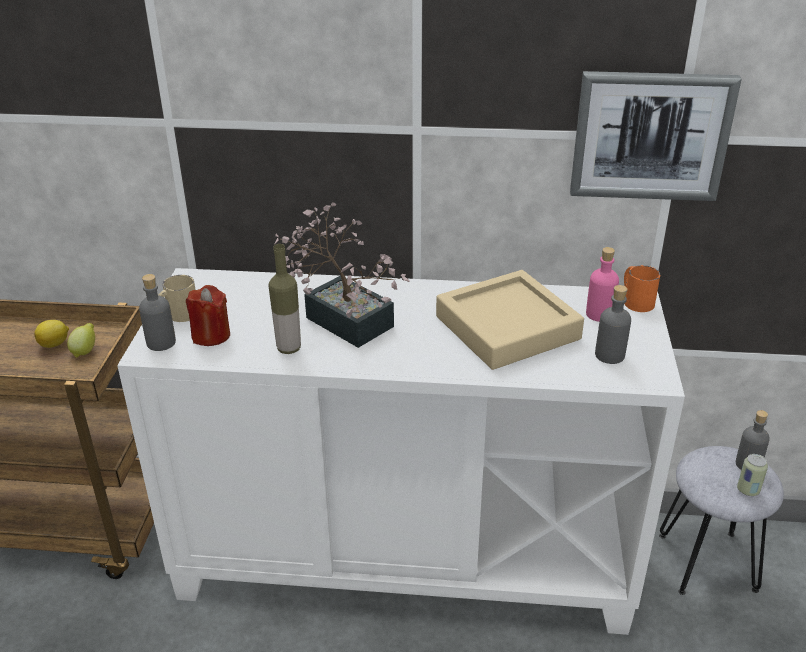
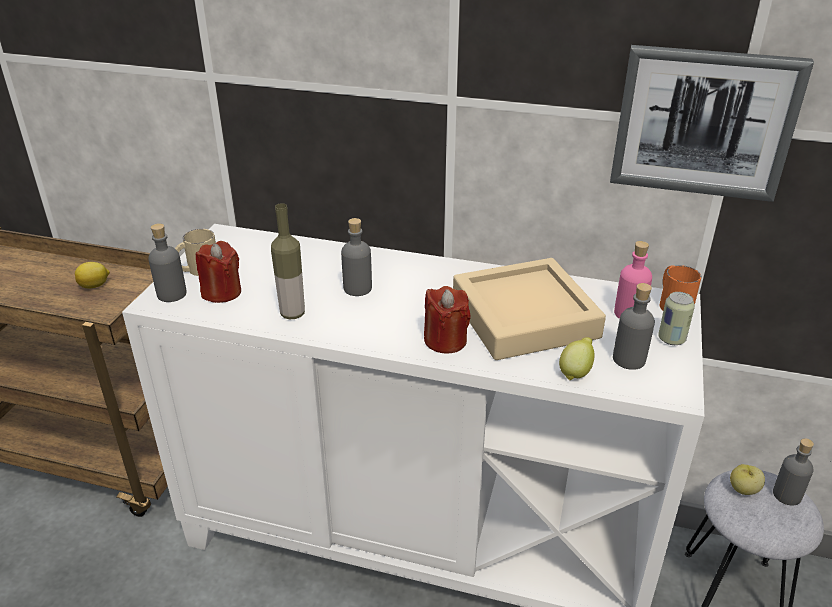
camera: 10 degrees right, 0 degrees up
lemon [67,323,95,357] -> lemon moved to [559,337,595,380]
potted plant [274,202,410,348] -> grey bottle [341,218,372,296]
can [737,454,768,496] -> can moved to [658,292,695,345]
none -> red candle [424,286,471,353]
none -> apple [730,464,765,495]

